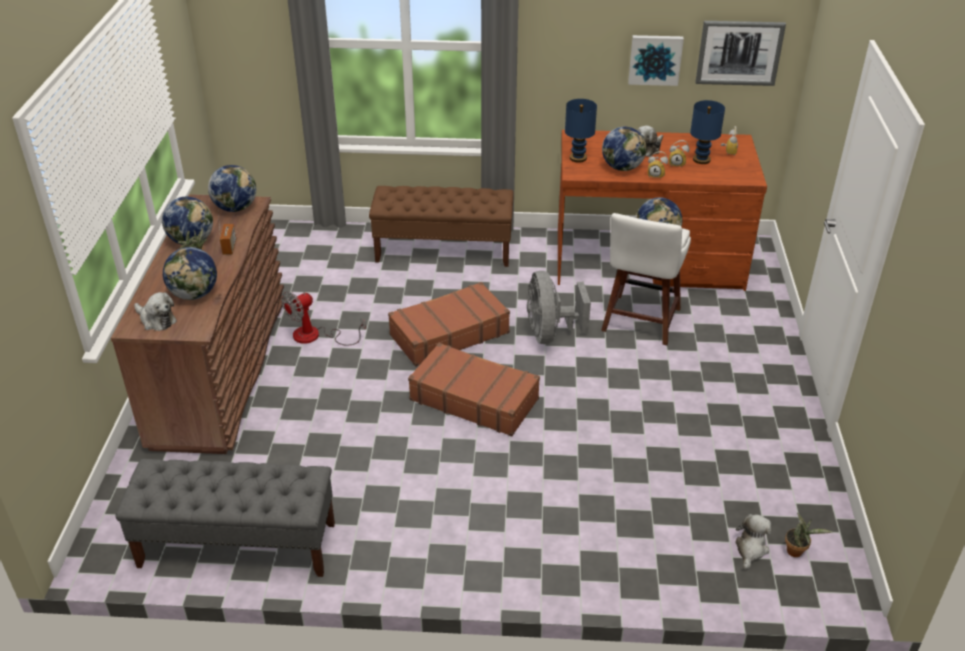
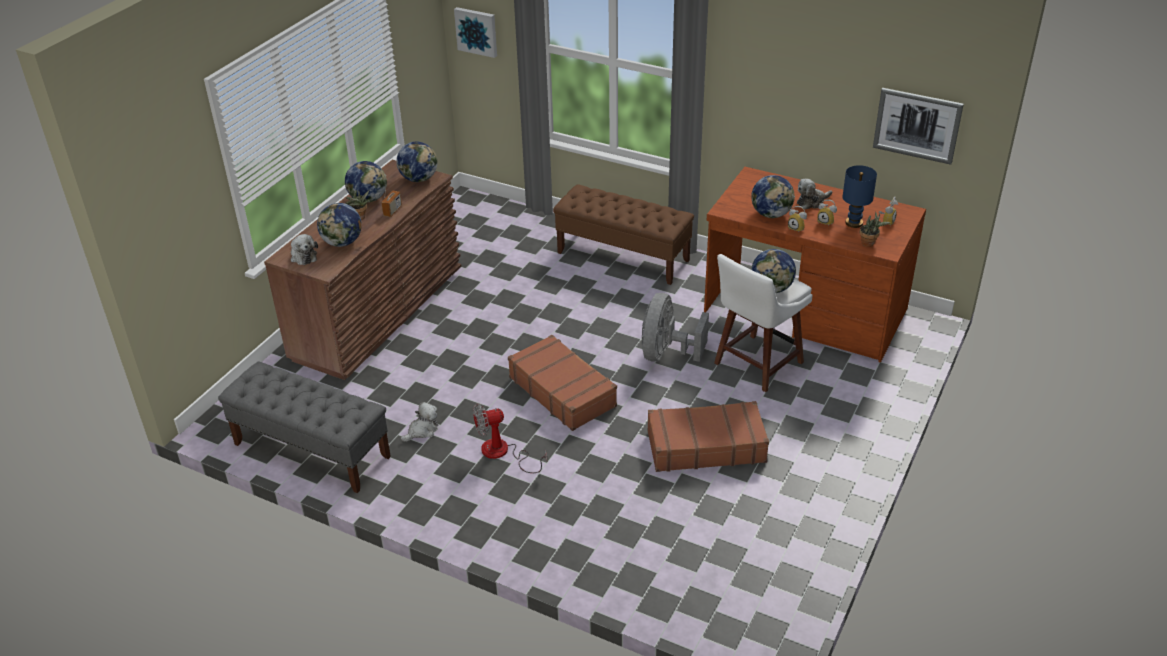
camera: 25 degrees right, 0 degrees up
fan [281,291,366,346] -> fan moved to [473,403,547,473]
brown suitcase [388,282,510,366] -> brown suitcase moved to [648,401,769,472]
blue table lamp [565,99,597,163] -> none
picture [628,35,684,86] -> picture moved to [454,7,497,58]
plush toy [735,514,771,570] -> plush toy moved to [401,402,438,442]
potted plant [785,512,832,557] -> potted plant moved to [860,211,891,247]

